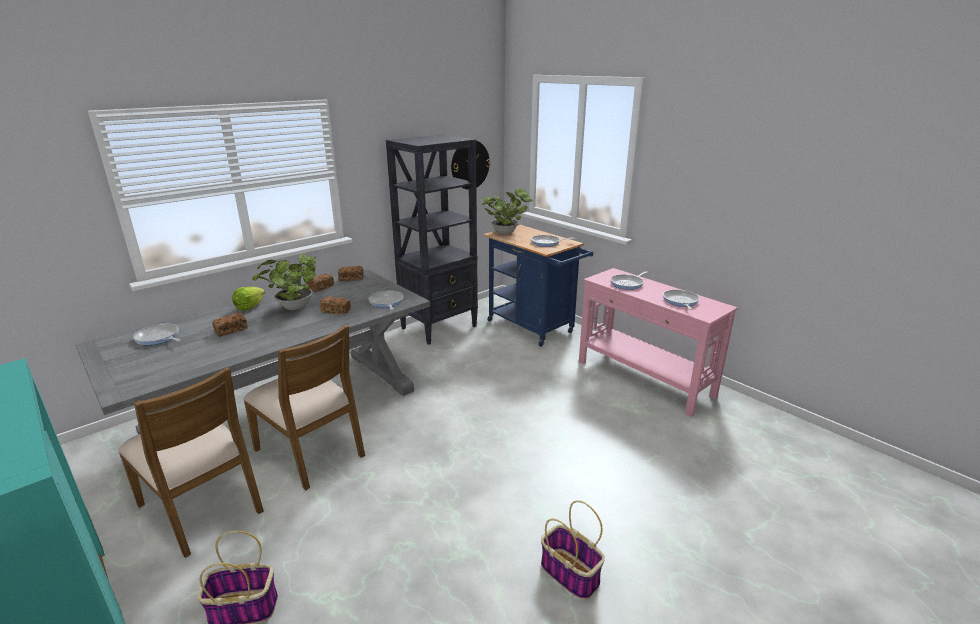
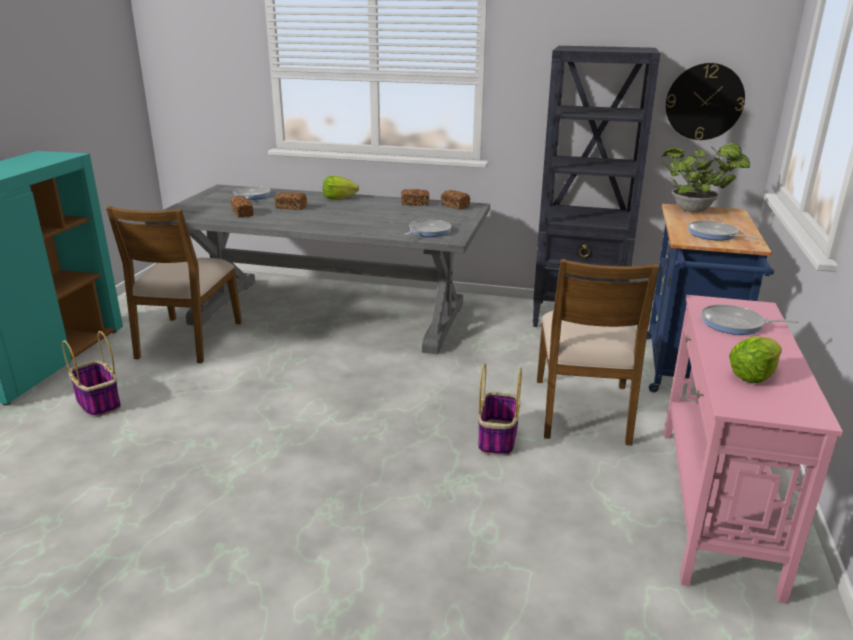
camera: 55 degrees right, 0 degrees up
brown chair [243,324,365,490] -> brown chair moved to [537,259,659,445]
potted plant [252,254,316,310] -> none
bread [320,297,351,314] -> bread moved to [230,196,253,217]
basket [541,500,605,600] -> basket moved to [478,363,522,456]
frying pan [663,290,699,310] -> lettuce [729,336,782,383]

